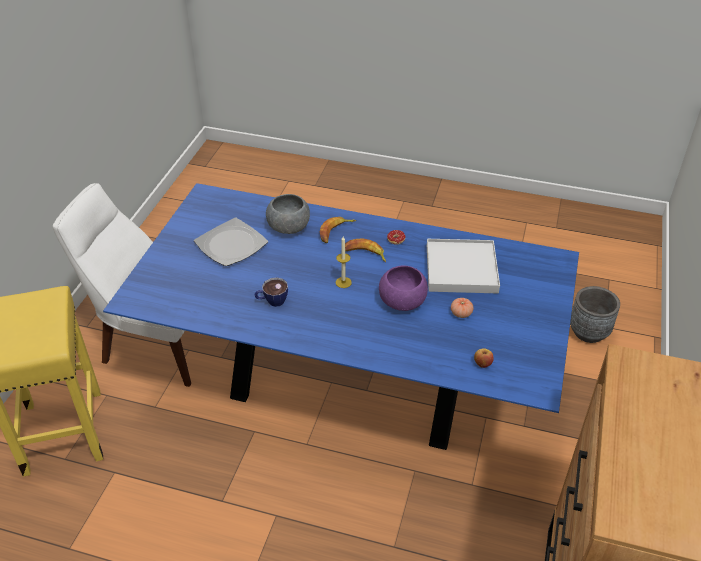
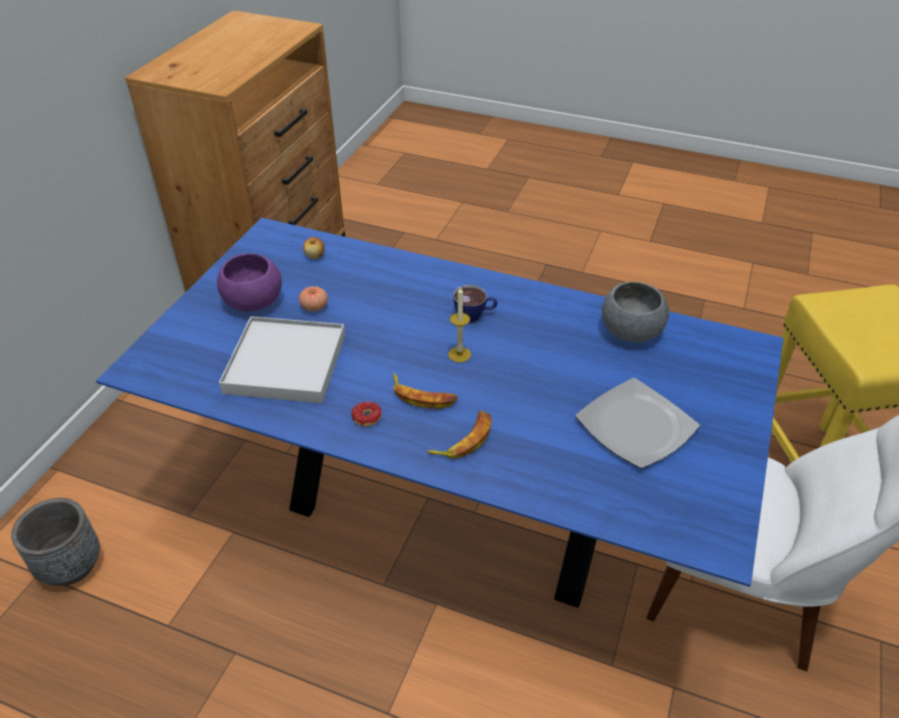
camera: 175 degrees left, 0 degrees up
cup [254,277,288,307] -> cup moved to [453,285,498,323]
grey bowl [266,194,310,234] -> grey bowl moved to [602,282,669,343]
purple bowl [379,265,428,311] -> purple bowl moved to [217,254,282,311]

